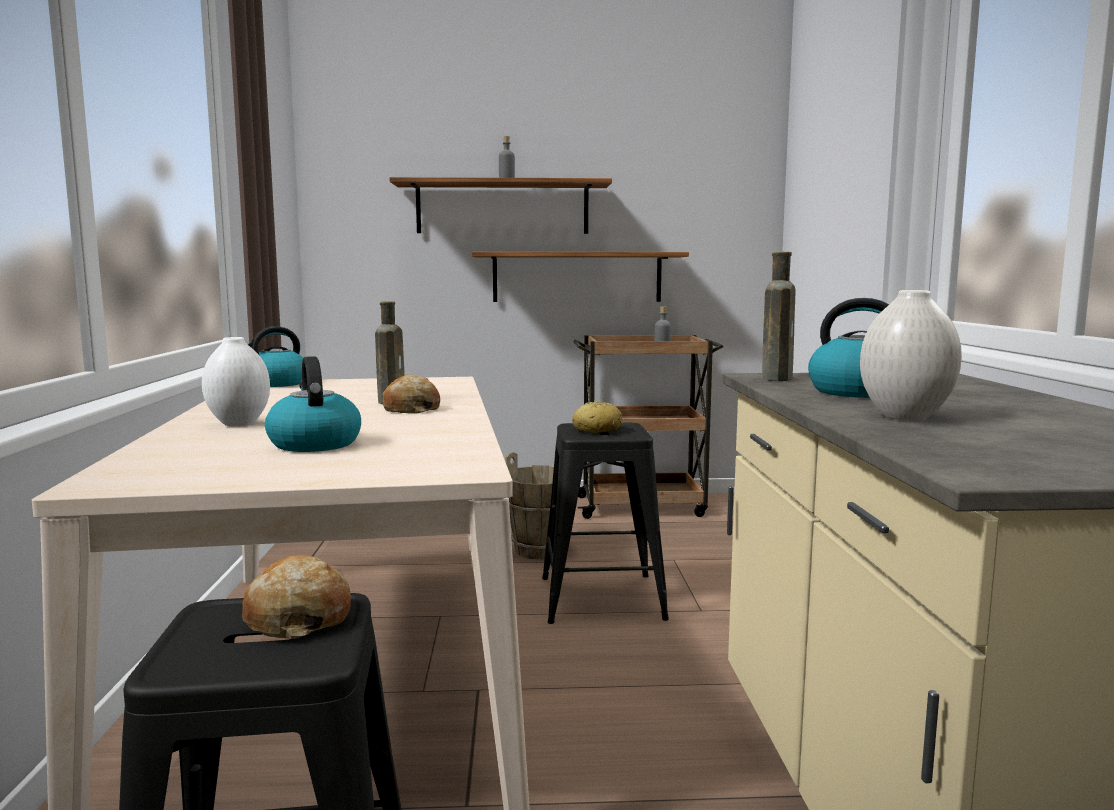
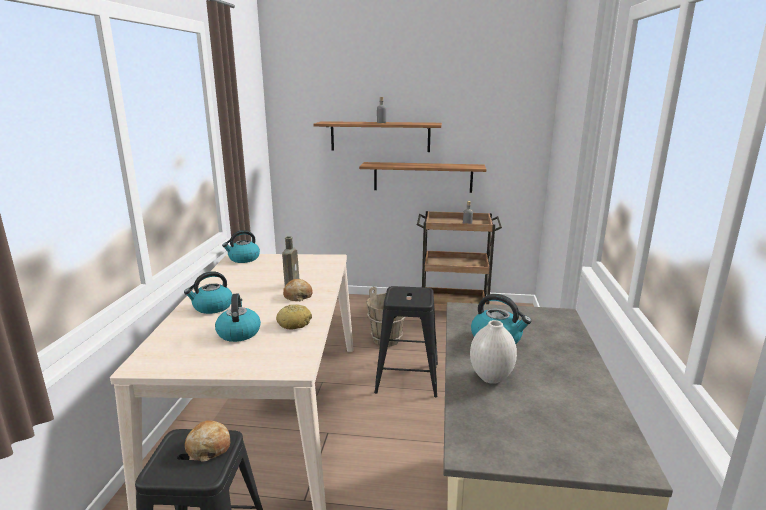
camera: 10 degrees right, 10 degrees up
white vase [202,337,270,426] -> kettle [184,271,232,314]
bread [572,401,622,433] -> bread moved to [276,304,312,330]
brown bottle [762,252,796,381] -> none

